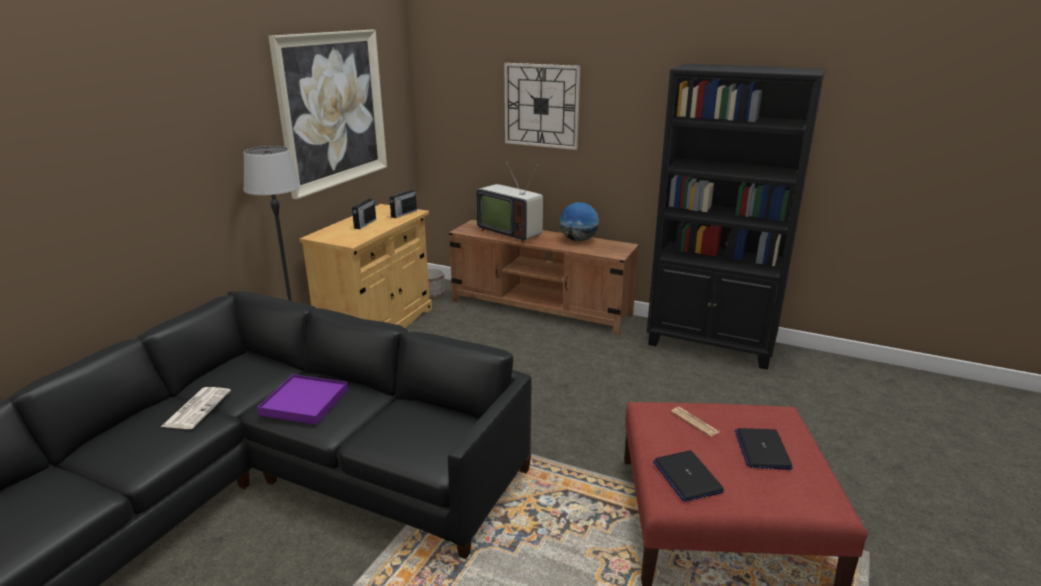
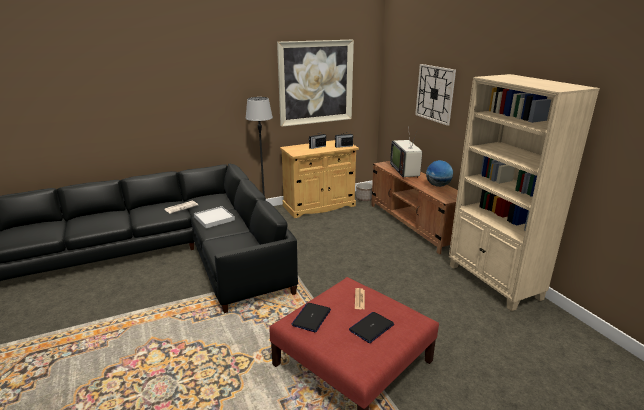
camera: 40 degrees right, 0 degrees up
purple tray [257,374,348,425] -> white tray [194,206,235,228]
black bookcase [647,64,825,370] -> beige bookcase [449,74,600,311]

